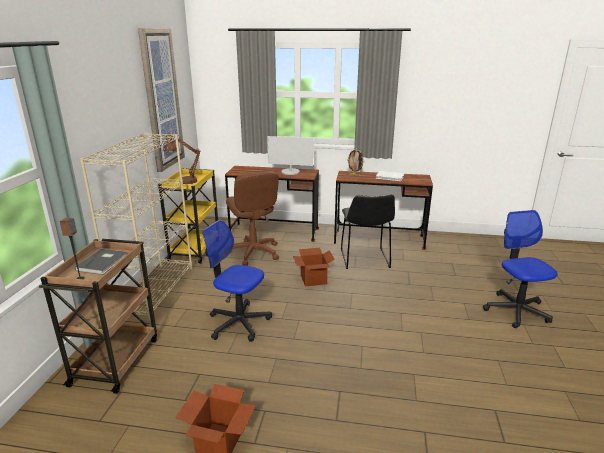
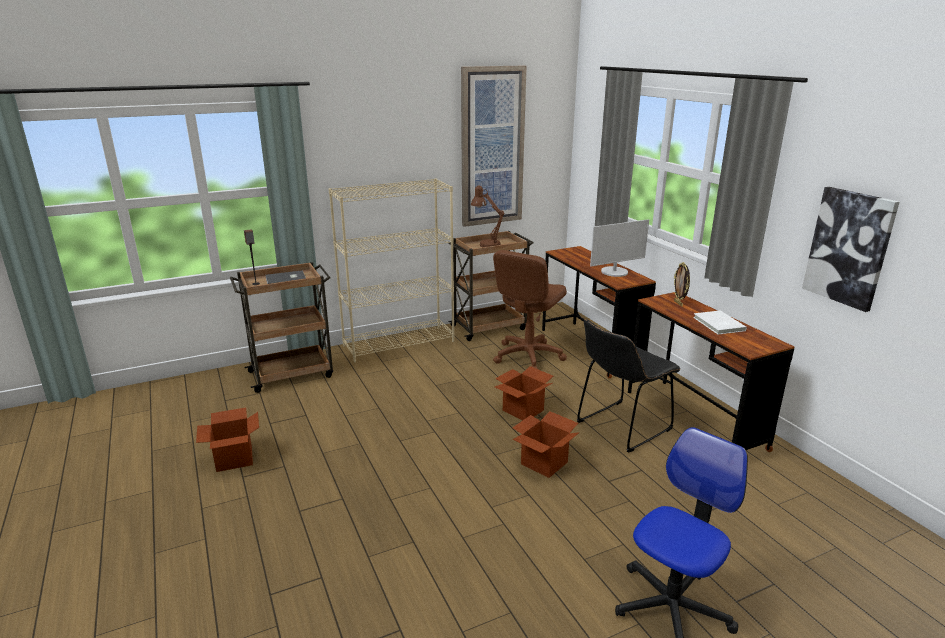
camera: 55 degrees right, 0 degrees up
yellow cart [158,168,218,264] -> brown cart [448,231,534,341]
office chair [202,220,272,342] -> none
monitor [267,136,313,175] -> monitor turned 90 degrees counterclockwise [590,219,649,277]
none -> cardboard box [512,411,580,478]
none -> picture [802,187,899,312]

